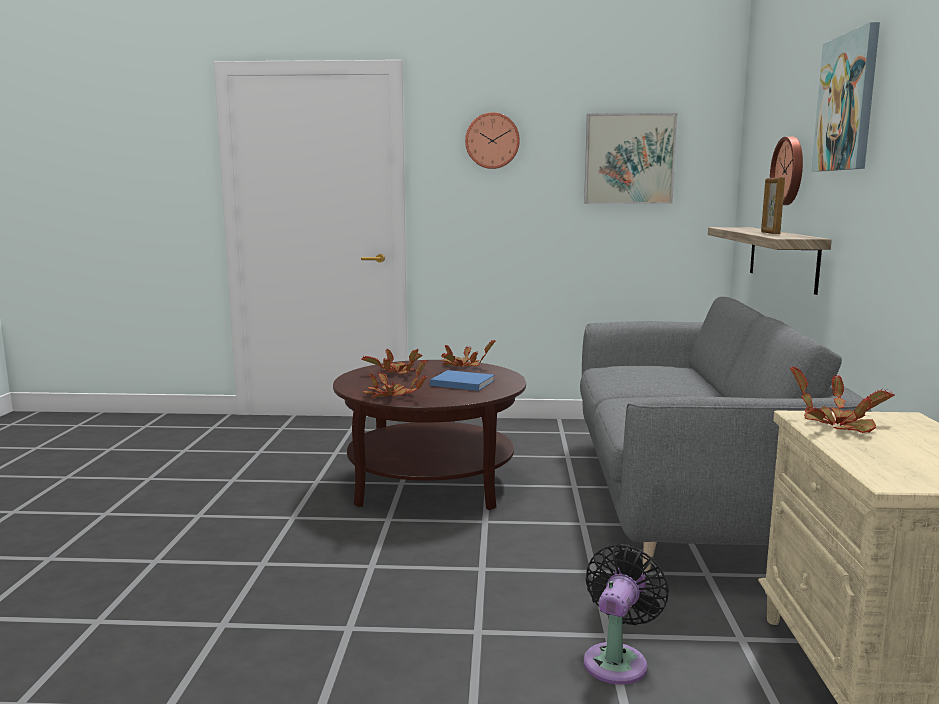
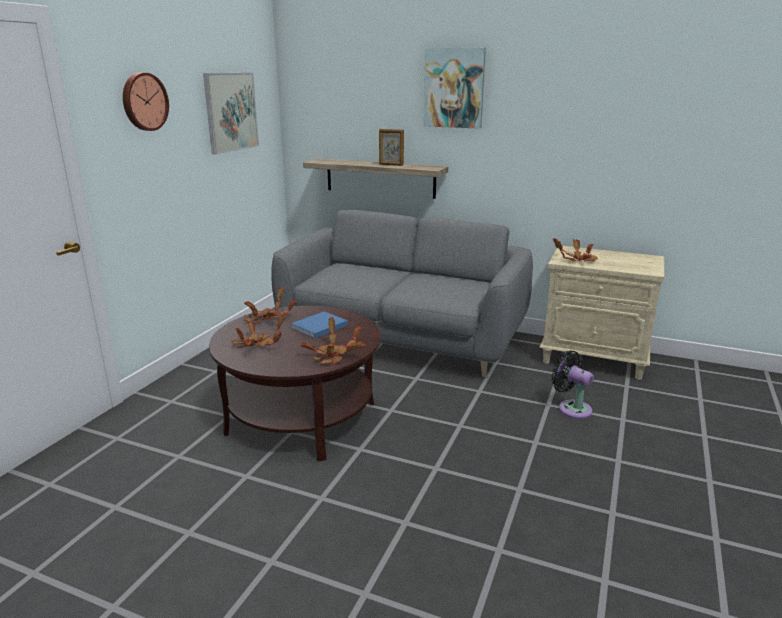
camera: 70 degrees left, 10 degrees up
wall clock [770,137,803,205] -> none

